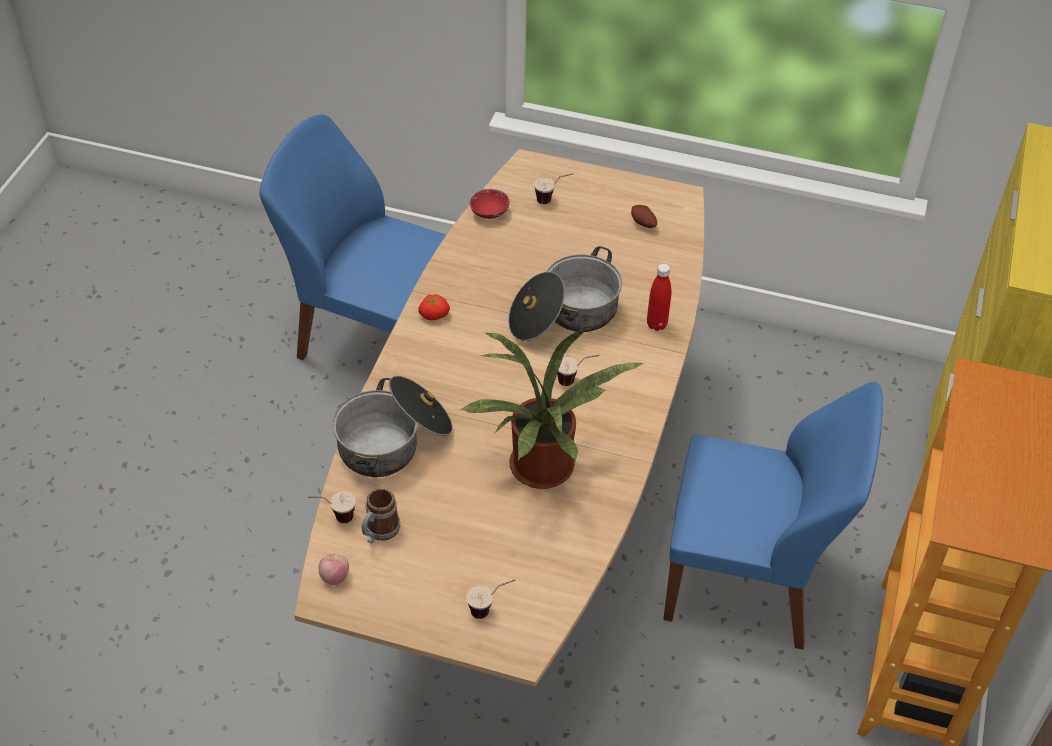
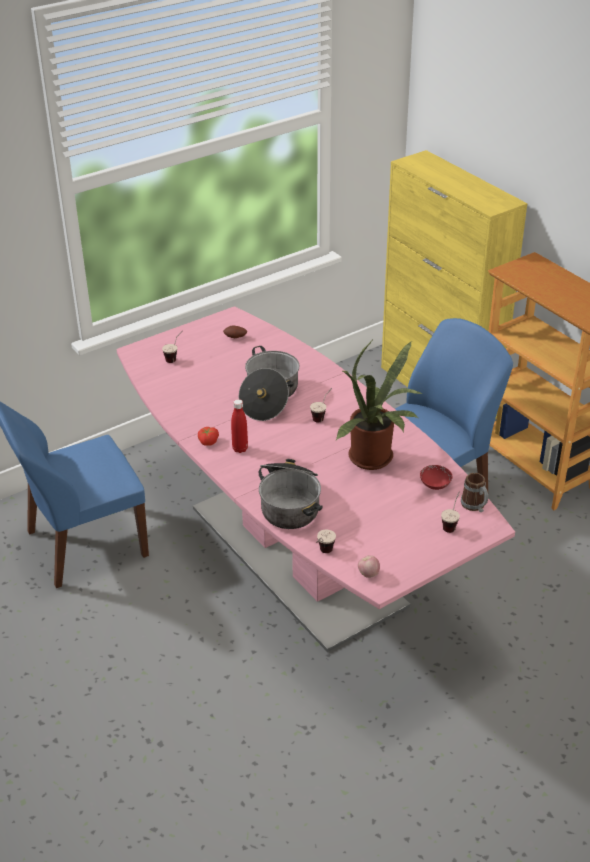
camera: 50 degrees left, 10 degrees down
brown dining table [294,149,705,687] -> pink dining table [116,306,515,652]
mug [362,488,400,544] -> mug moved to [461,473,488,512]
red bowl [470,189,510,219] -> red bowl moved to [420,465,453,490]
red bottle [647,263,671,331] -> red bottle moved to [231,399,248,453]

